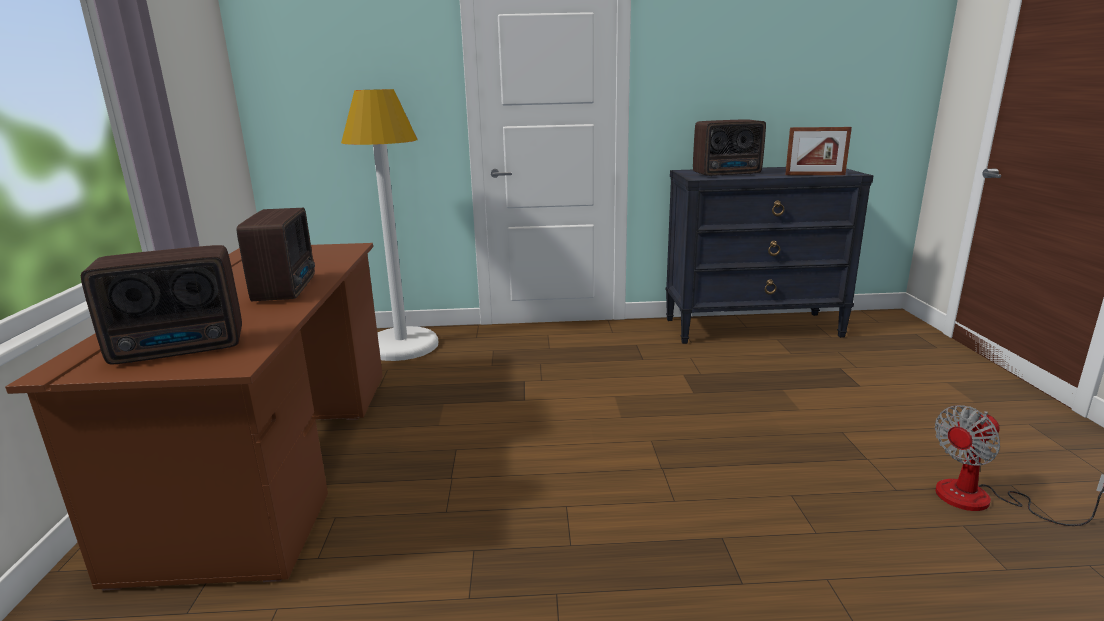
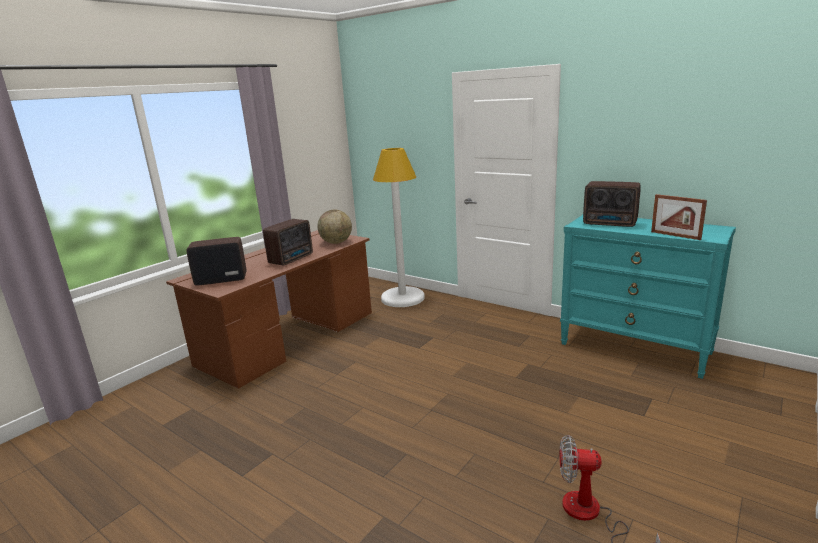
camera: 40 degrees right, 0 degrees up
radio [81,245,242,364] -> radio turned 150 degrees clockwise [186,237,246,286]
black dresser [666,167,874,344] -> turquoise dresser [560,214,736,379]
none -> globe [318,210,352,244]

